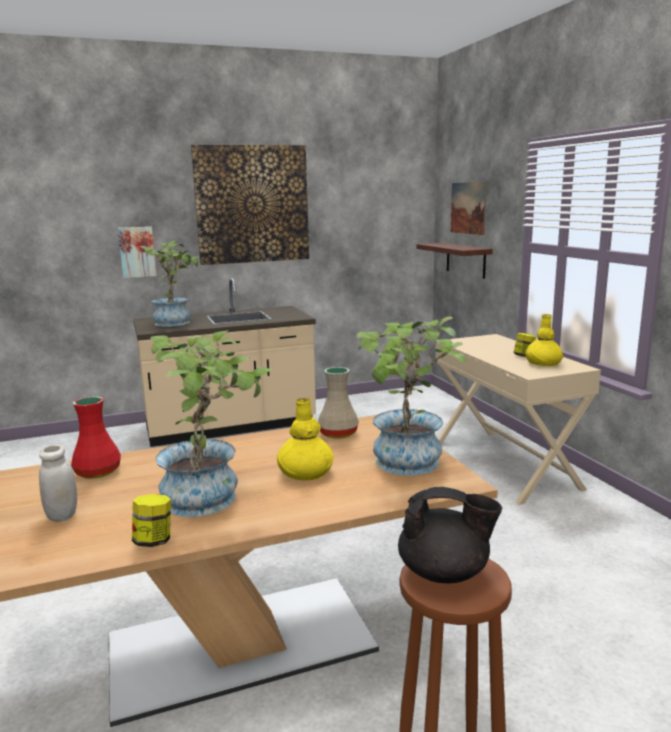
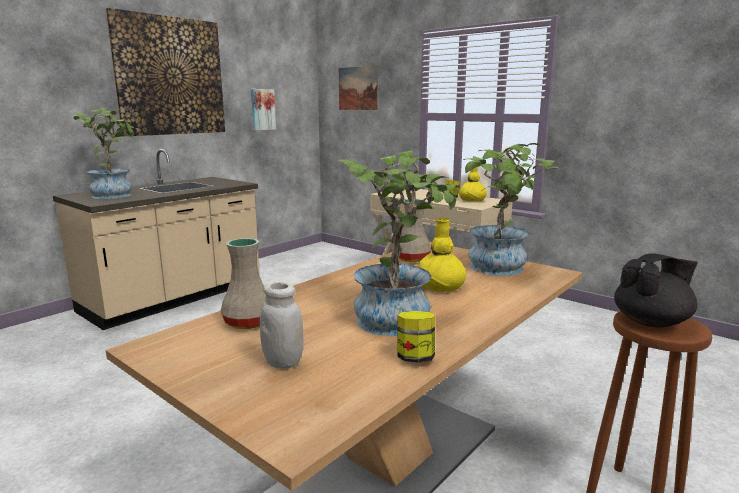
camera: 30 degrees left, 0 degrees up
red vase [71,397,121,479] -> beige vase [221,238,266,329]
picture [118,227,157,278] -> picture moved to [251,89,276,130]
shelf [417,243,493,279] -> none

